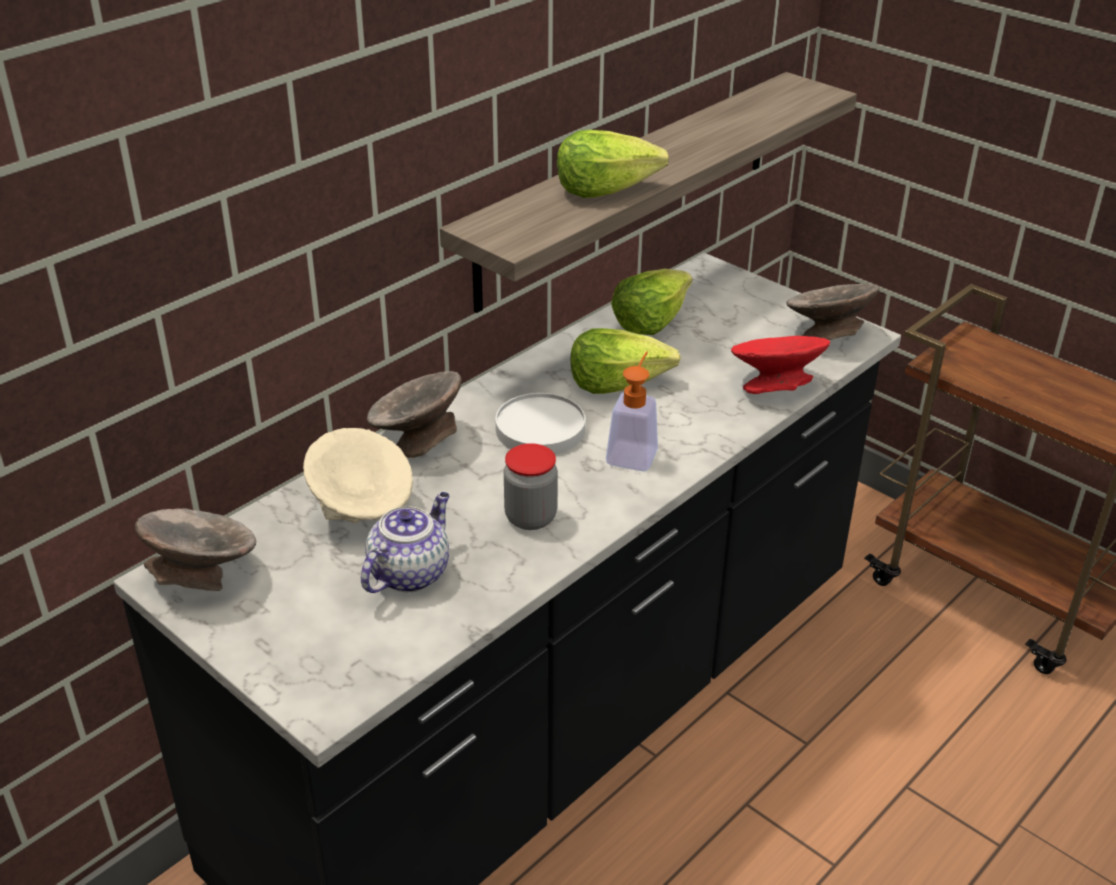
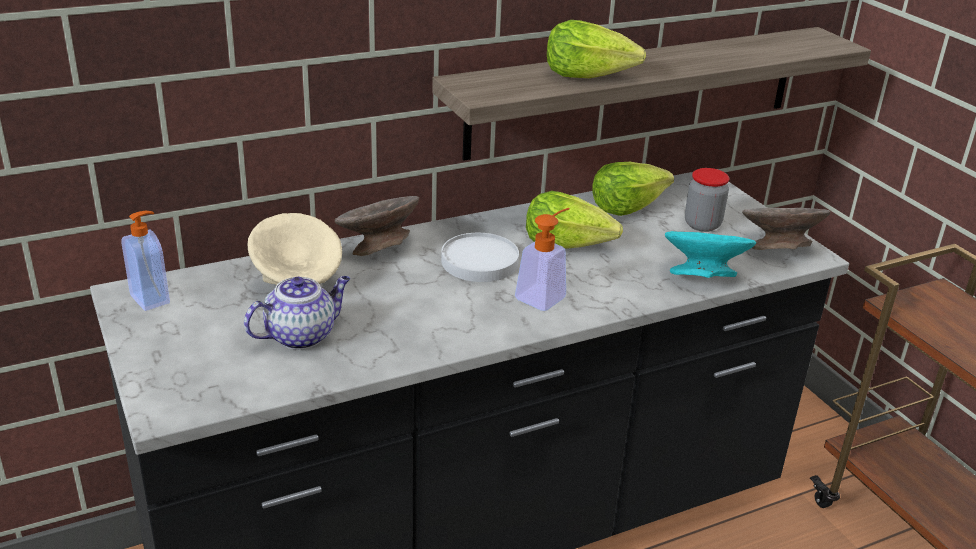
camera: 20 degrees right, 5 degrees down
grey bowl [135,508,256,591] -> soap dispenser [121,211,170,311]
jar [504,443,558,530] -> jar moved to [685,168,730,232]
red bowl [731,336,830,394] -> turquoise bowl [665,231,756,278]

